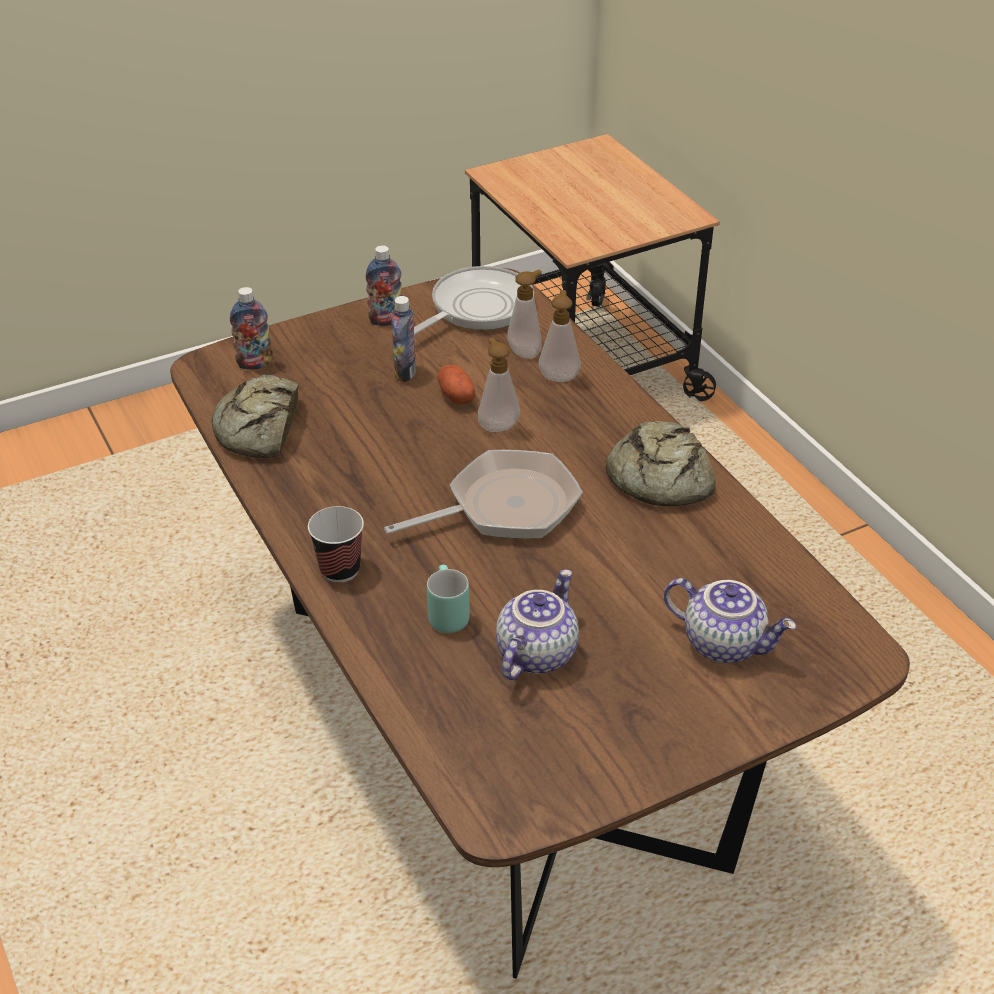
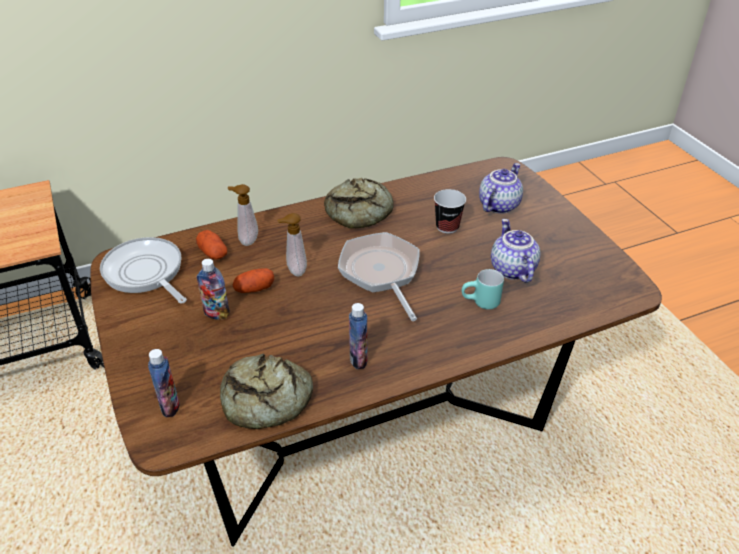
camera: 85 degrees left, 0 degrees up
cup [308,506,364,582] -> cup moved to [434,189,466,234]
bottle [365,245,402,326] -> bottle moved to [349,303,368,369]
teapot [496,569,579,680] -> teapot turned 45 degrees clockwise [491,219,540,283]
soap dispenser [508,269,542,359] -> potato [196,230,227,260]

